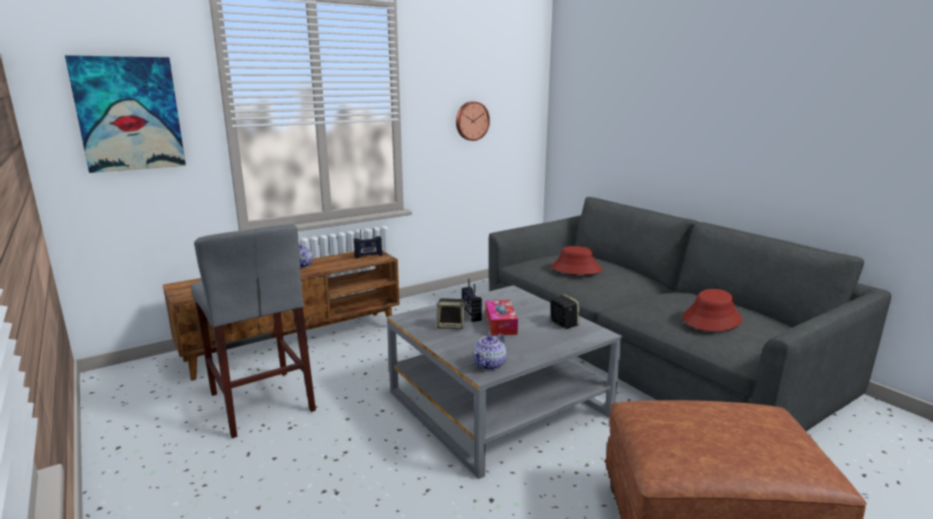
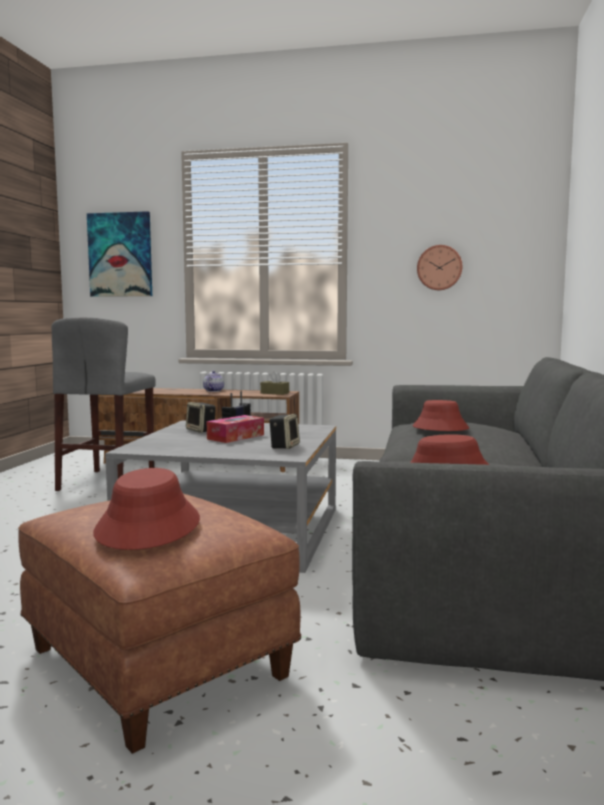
camera: 45 degrees right, 10 degrees down
radio [353,228,382,258] -> brown tissue box [260,371,289,395]
teapot [473,334,506,370] -> none
none -> red hat [93,468,200,550]

